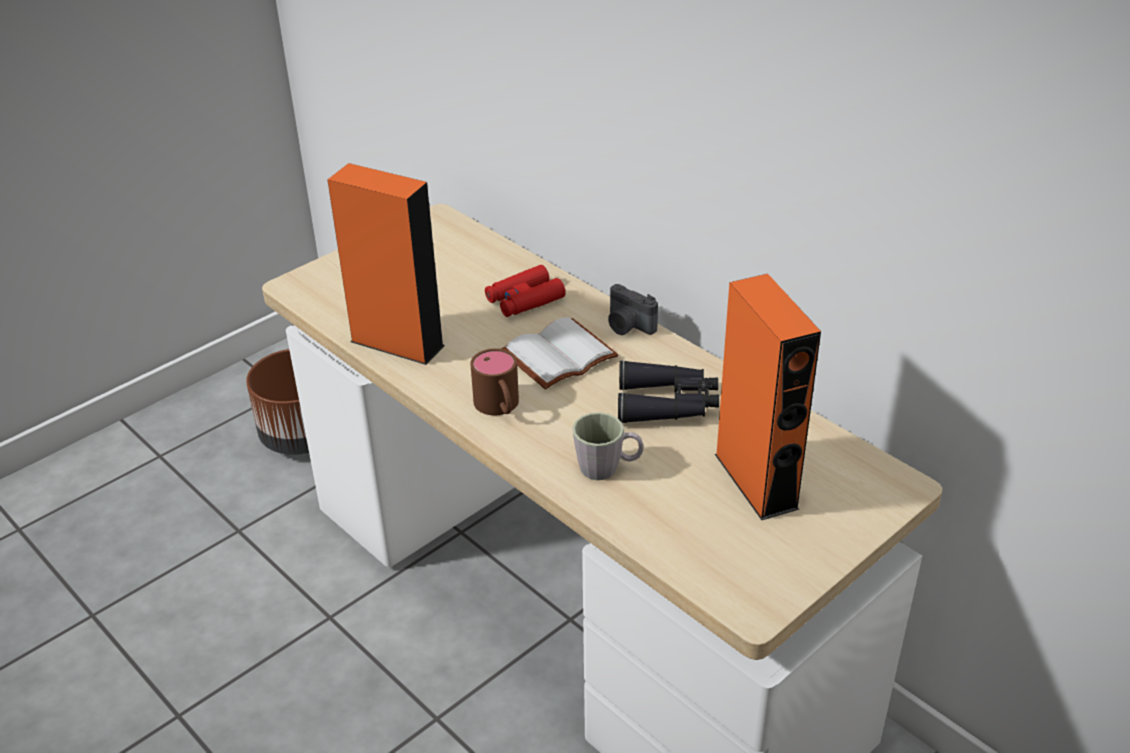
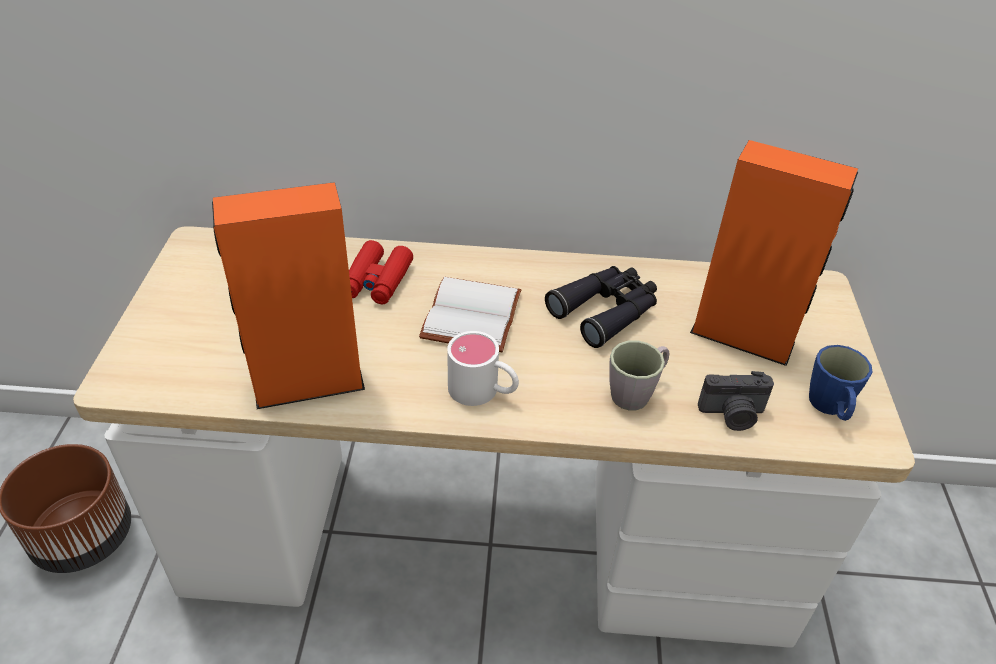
camera: 45 degrees left, 5 degrees up
brown mug [470,348,519,415] -> white mug [447,331,519,406]
camera [608,284,658,335] -> camera moved to [698,371,774,431]
none -> blue mug [809,345,872,421]

